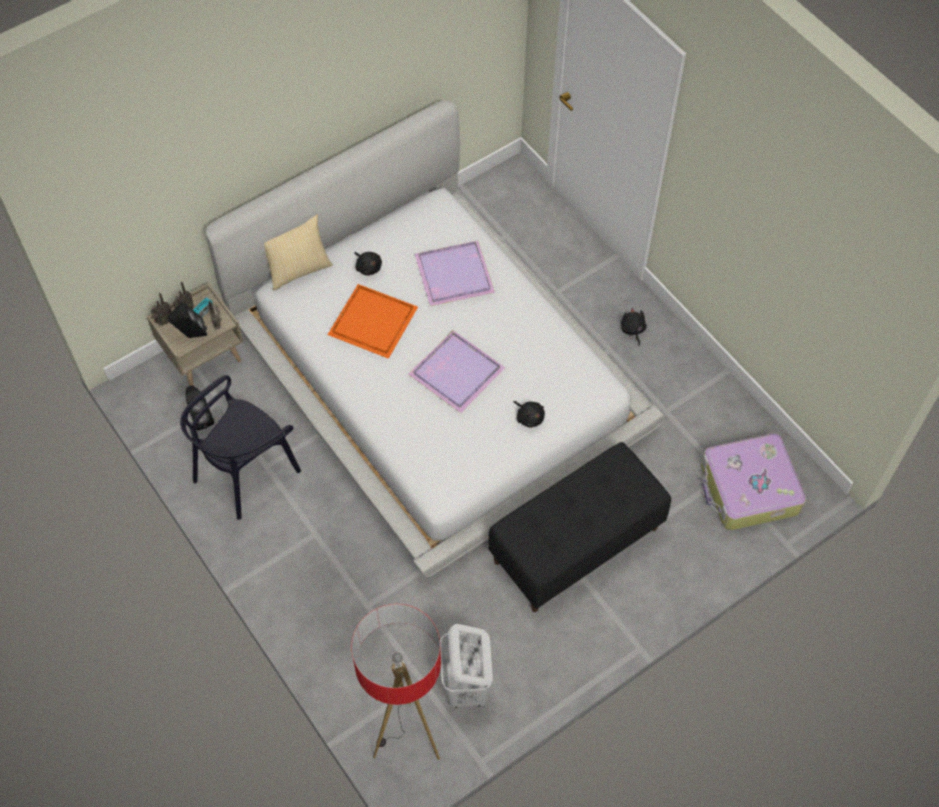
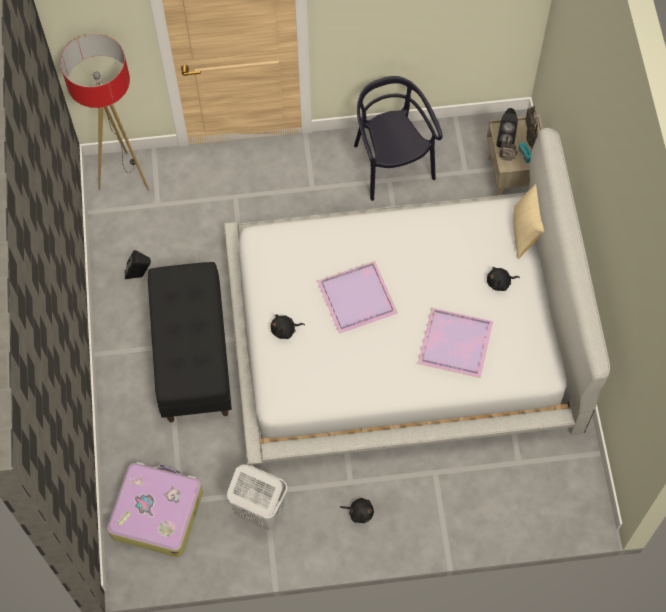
camera: 120 degrees right, 5 degrees up
black speaker [186,385,214,430] -> black speaker moved to [124,250,151,279]
orange tray [327,284,418,359] -> none
white laundry basket [440,624,493,708] -> white laundry basket moved to [227,464,288,531]

